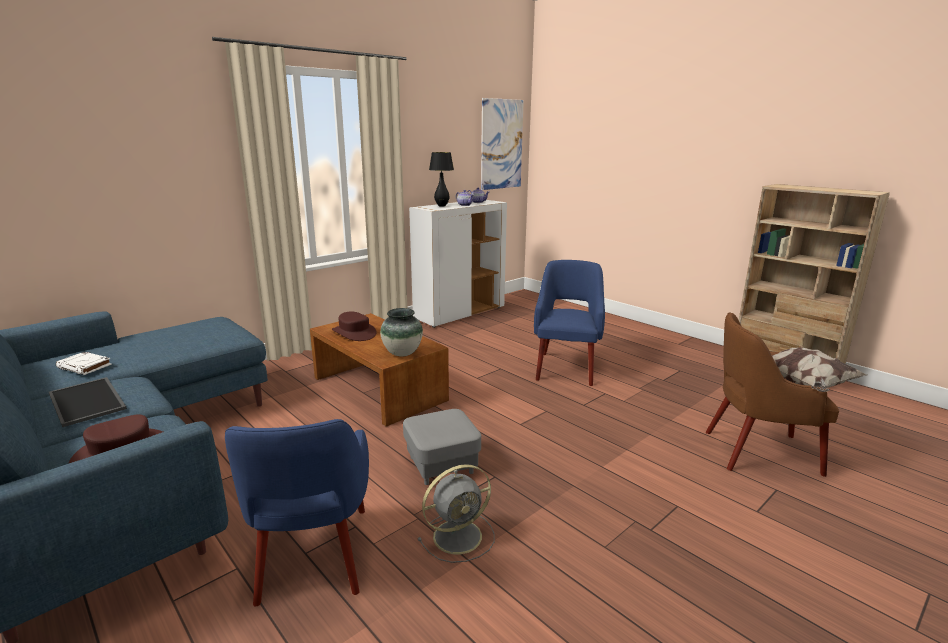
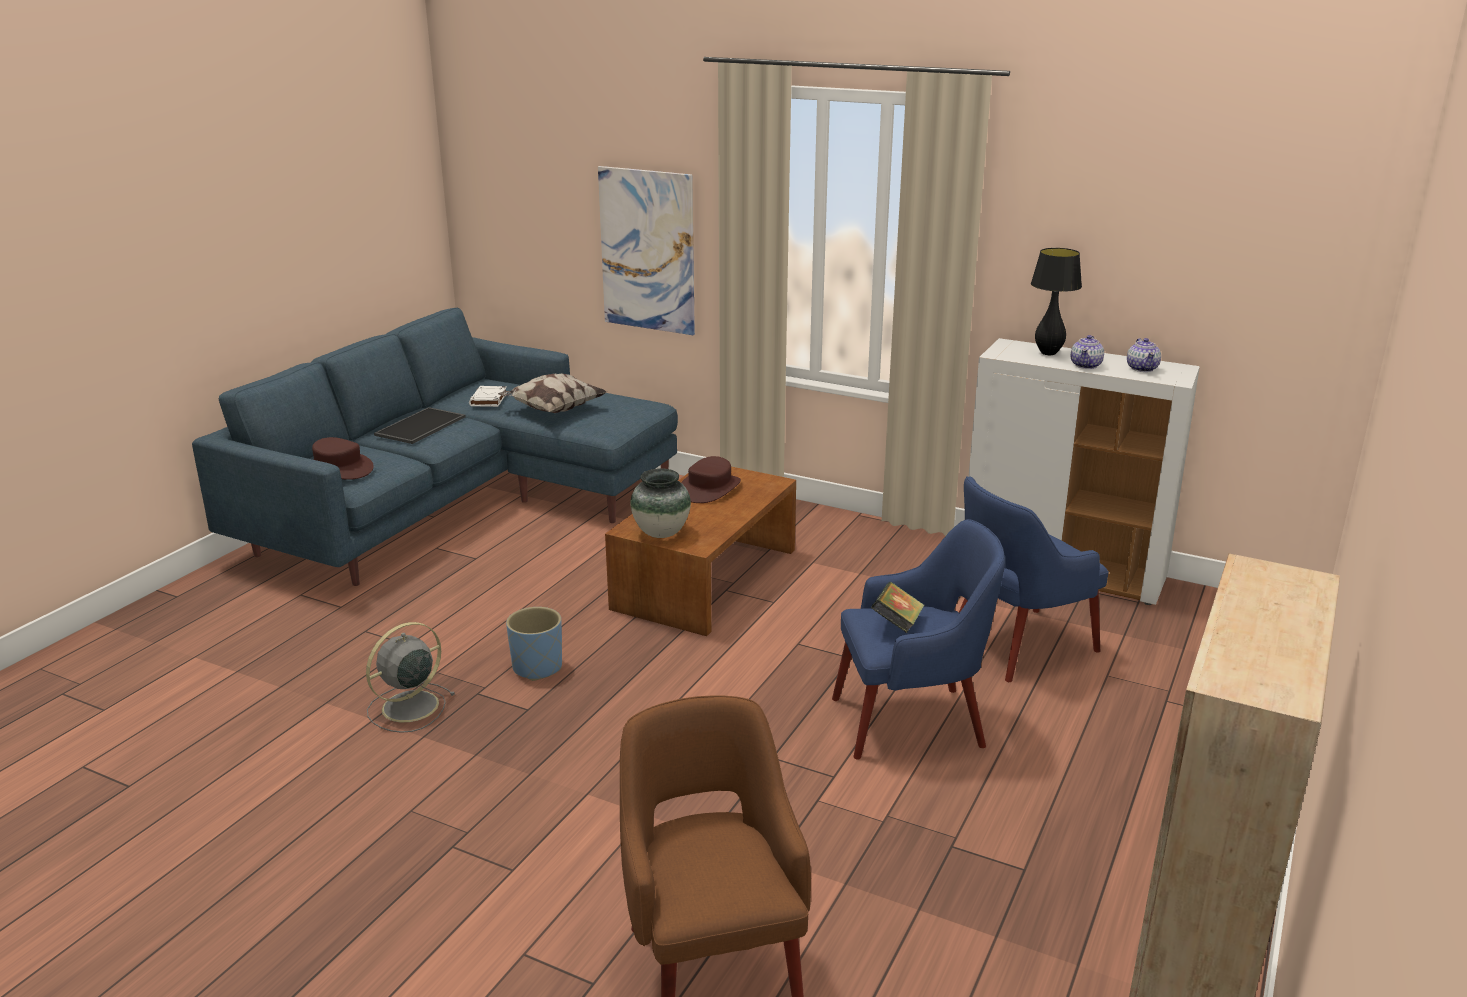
camera: 70 degrees right, 5 degrees up
blue armchair [225,419,369,606] -> blue armchair moved to [959,476,1109,682]
grey ottoman [403,409,481,485] -> blue planter [506,607,562,681]
grey fan [418,464,494,563] -> grey fan turned 90 degrees clockwise [366,622,455,733]
picture [481,98,524,190] -> picture moved to [598,166,695,335]
pillow [772,348,867,392] -> pillow moved to [498,374,606,413]
none -> book [871,582,924,633]

